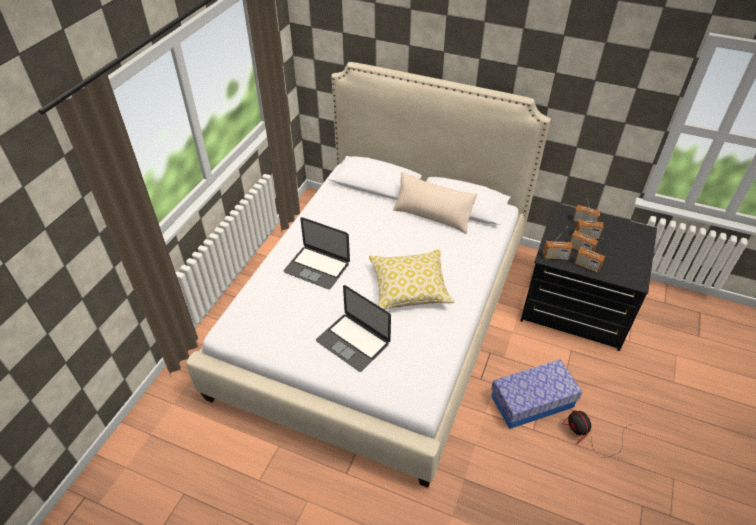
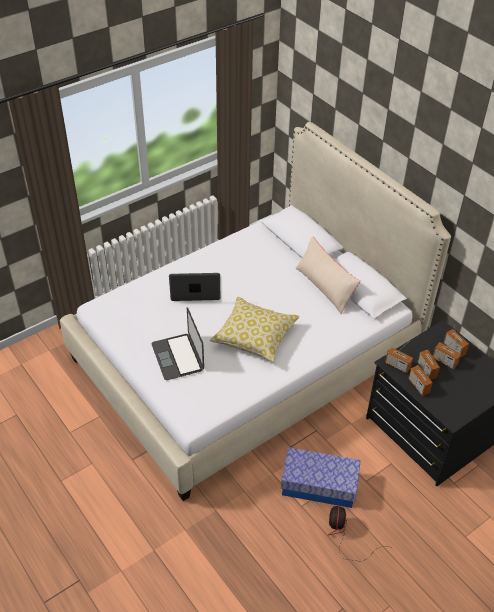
camera: 30 degrees right, 0 degrees up
laptop [284,217,350,289] -> laptop turned 120 degrees clockwise [169,273,220,301]

